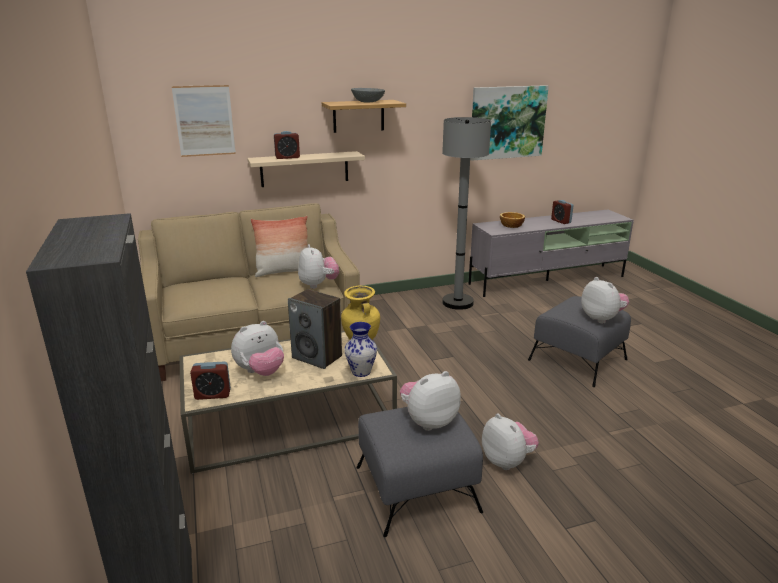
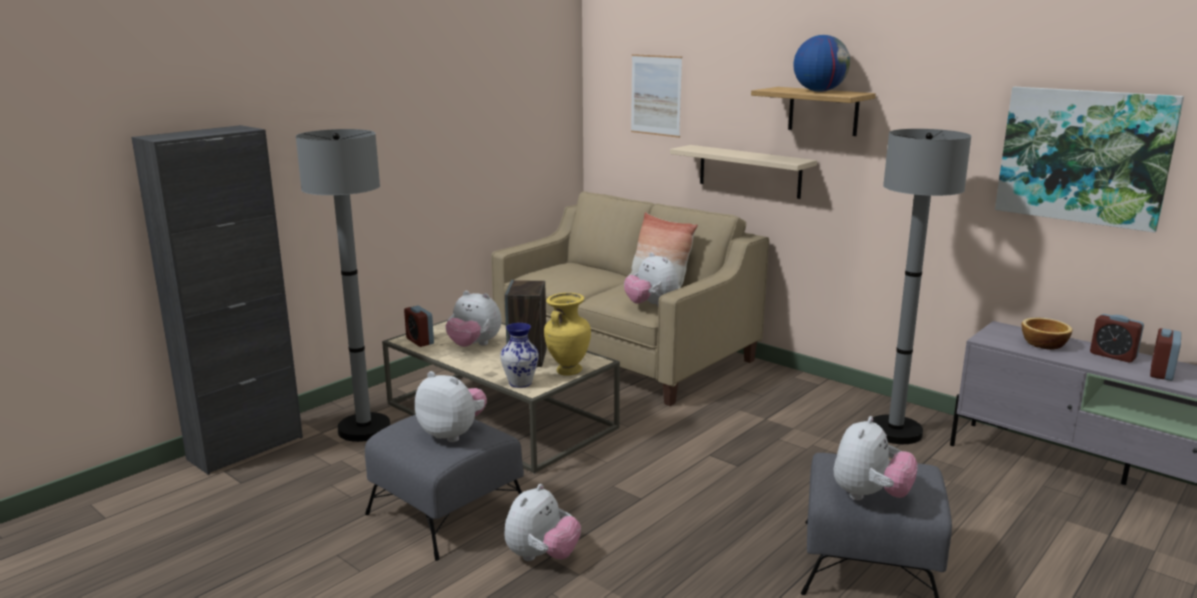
camera: 60 degrees right, 5 degrees down
alarm clock [274,131,300,159] -> alarm clock moved to [1090,314,1144,363]
plush toy [298,244,339,289] -> plush toy turned 105 degrees clockwise [624,252,678,306]
grey bowl [351,88,385,103] -> globe [794,35,850,92]
none -> grey floor lamp [296,129,391,442]

